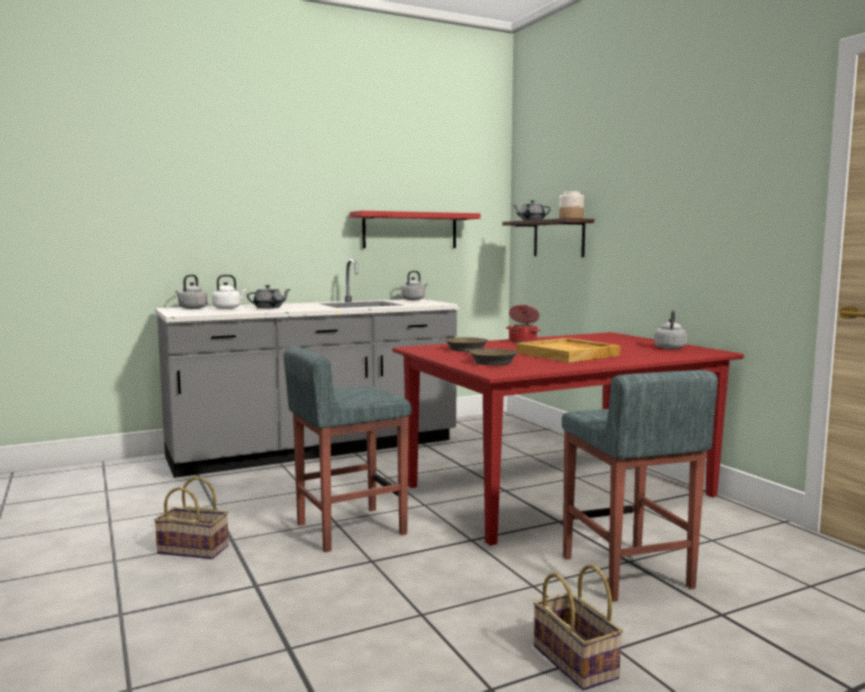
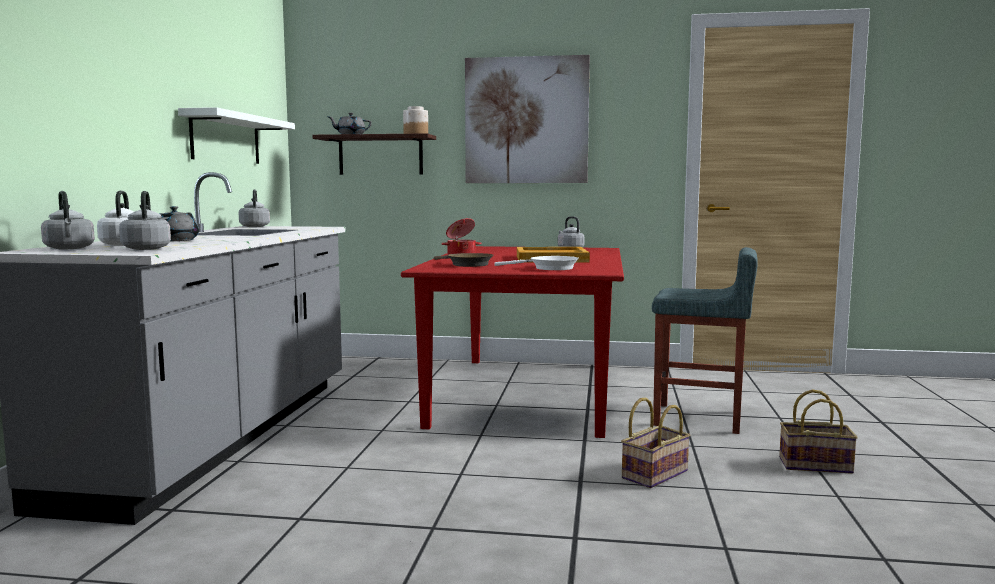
camera: 55 degrees left, 0 degrees up
basket [154,476,229,559] -> basket moved to [621,398,690,488]
grey stool [284,346,412,552] -> none
red shelf [349,211,480,248] -> white shelf [178,107,295,164]
brown frying pan [465,349,518,365] -> white frying pan [494,256,579,270]
none -> grey kettle [119,191,171,250]
none -> picture [465,55,590,183]

